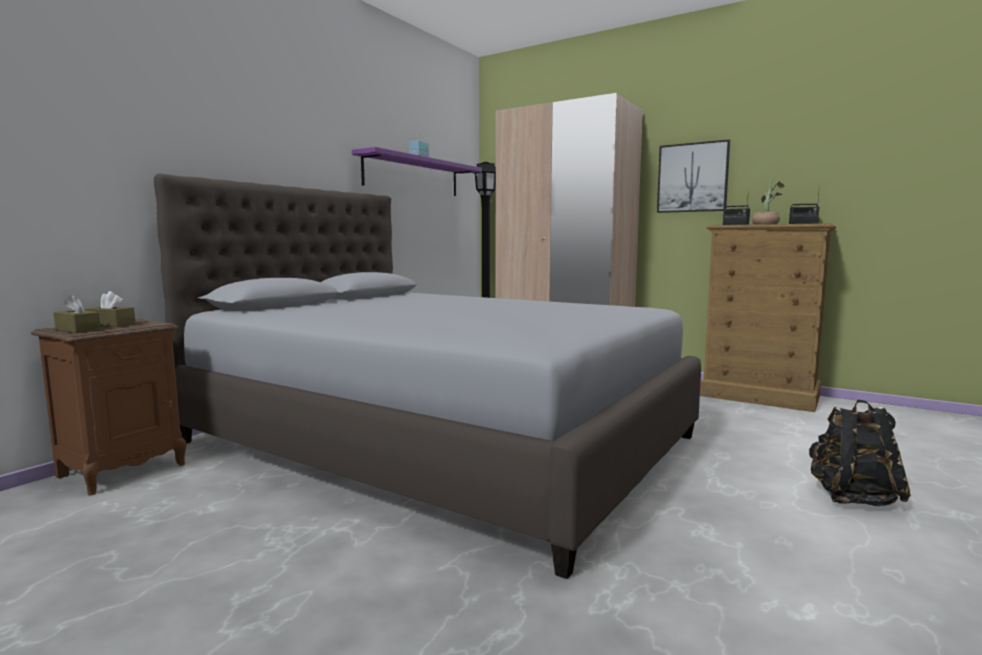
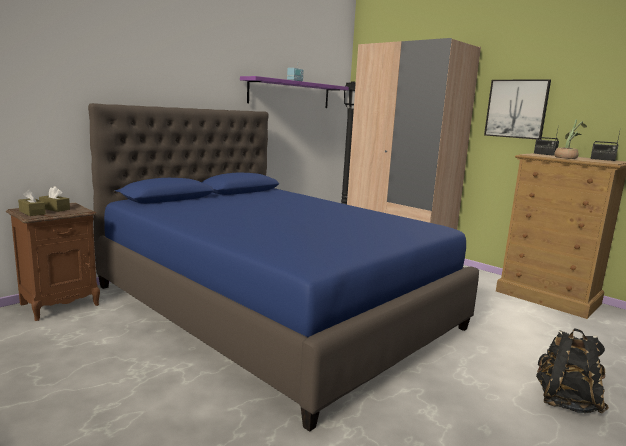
camera: 10 degrees right, 5 degrees up
grey bed [154,174,701,579] -> blue bed [88,103,479,432]

